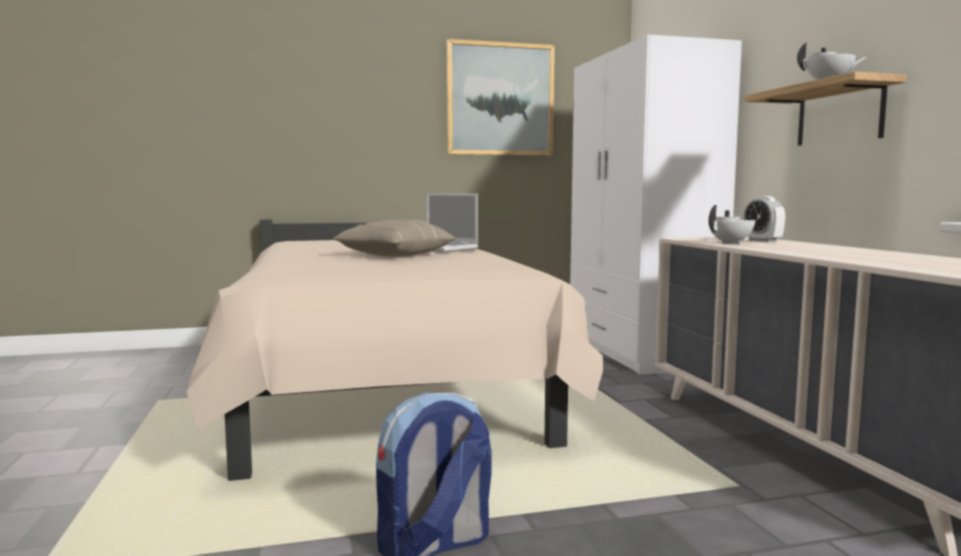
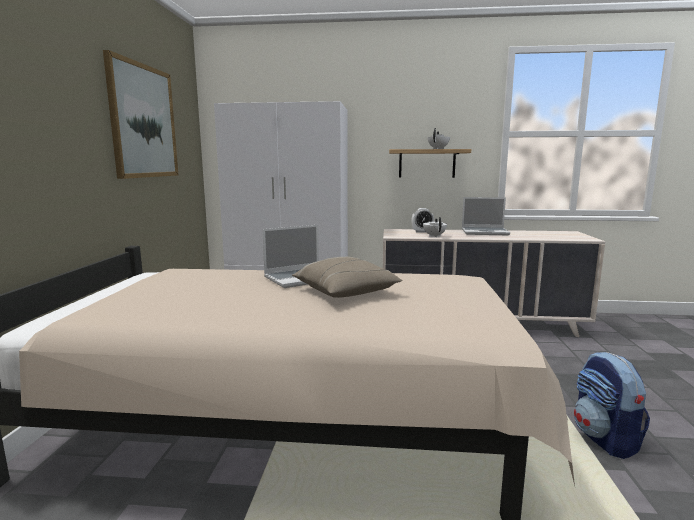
camera: 70 degrees left, 5 degrees up
none -> laptop [462,197,510,235]

